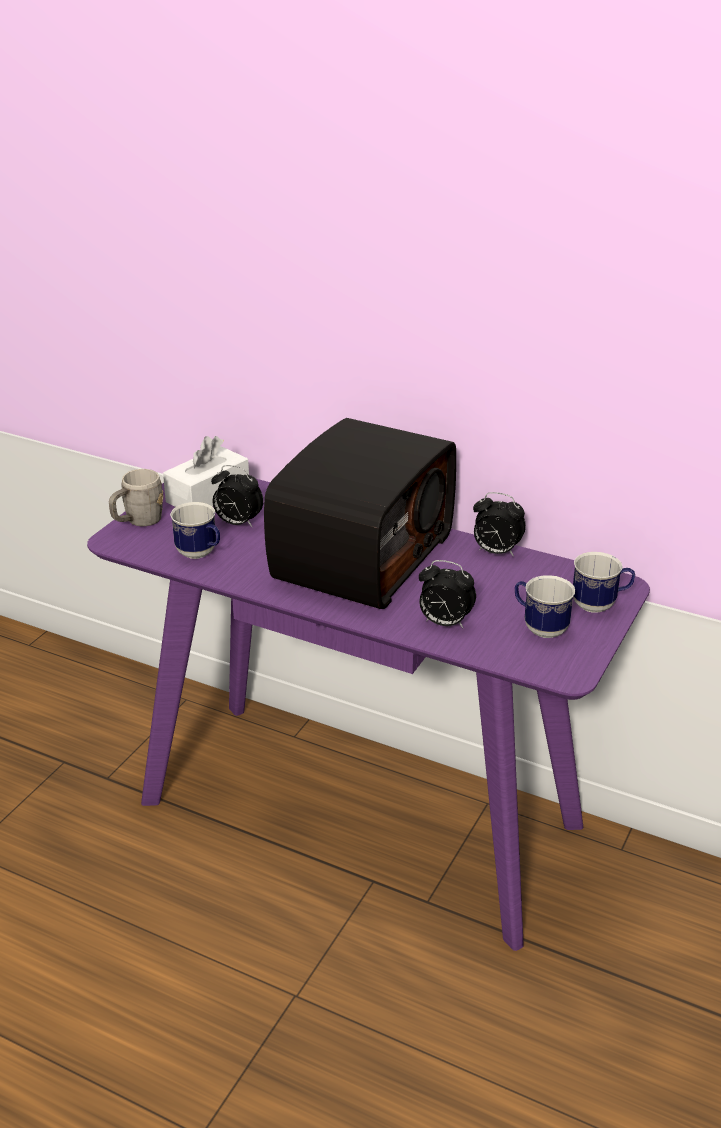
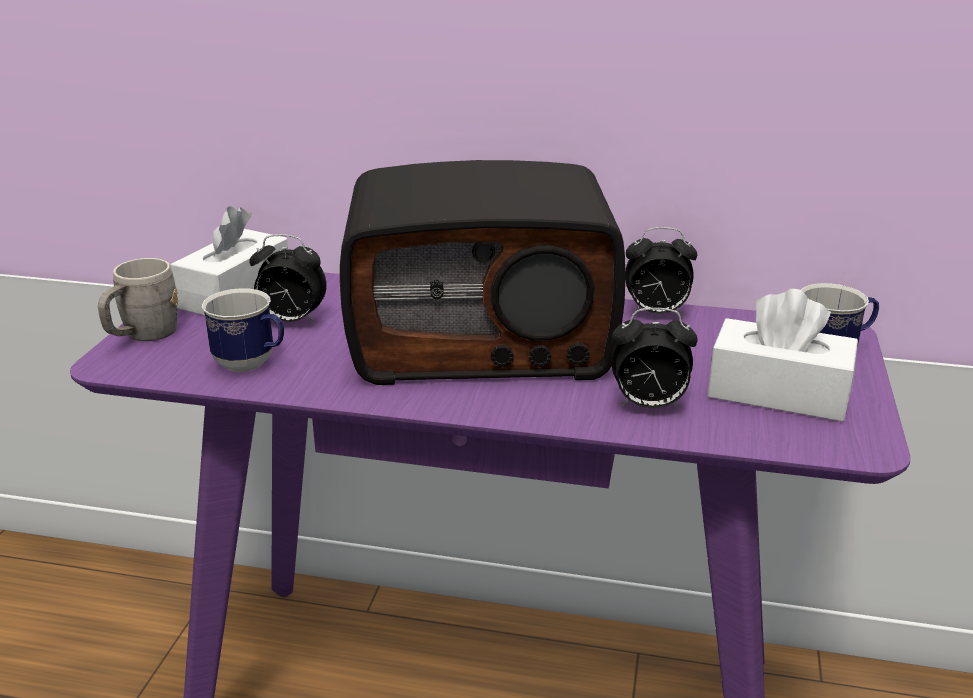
camera: 15 degrees left, 5 degrees down
radio [264,418,456,609] -> radio turned 75 degrees clockwise [340,160,625,385]
mug [515,575,575,638] -> white tissue box [708,289,858,422]

